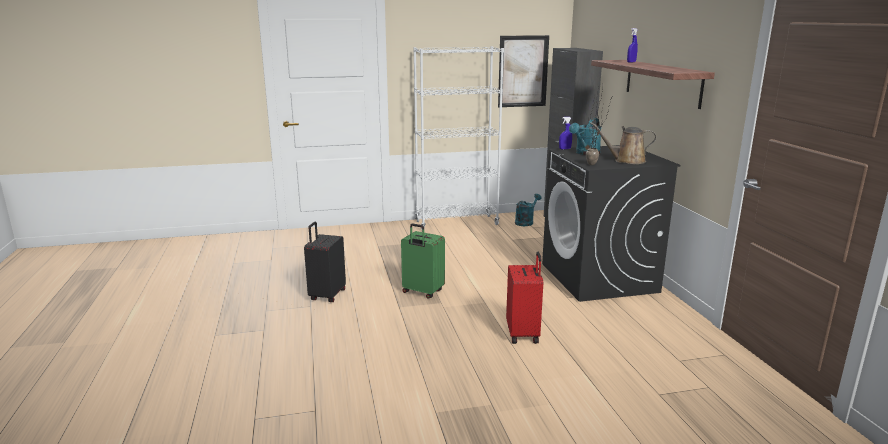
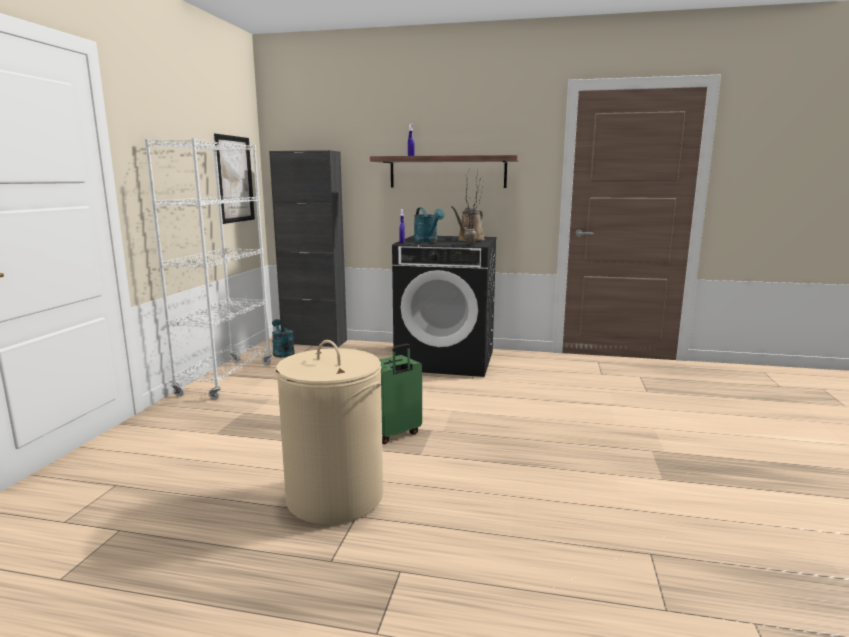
camera: 65 degrees left, 5 degrees down
black suitcase [304,222,346,302] -> beige laundry basket [276,340,383,525]
red suitcase [506,252,543,344] -> none

